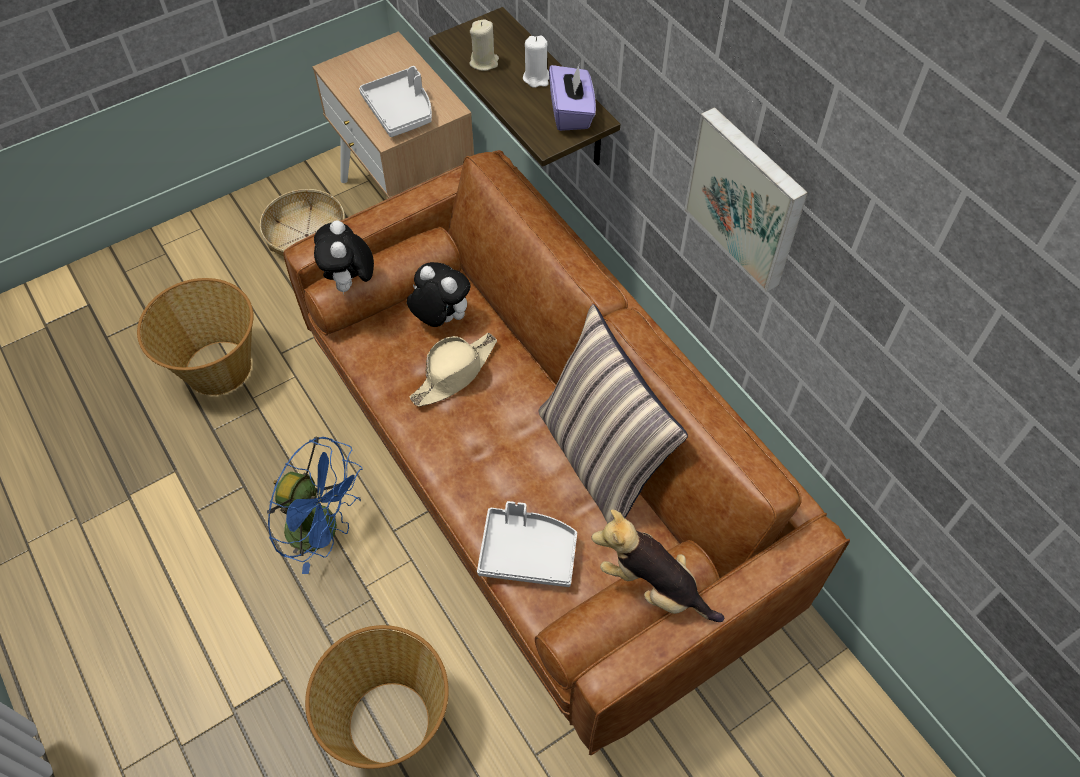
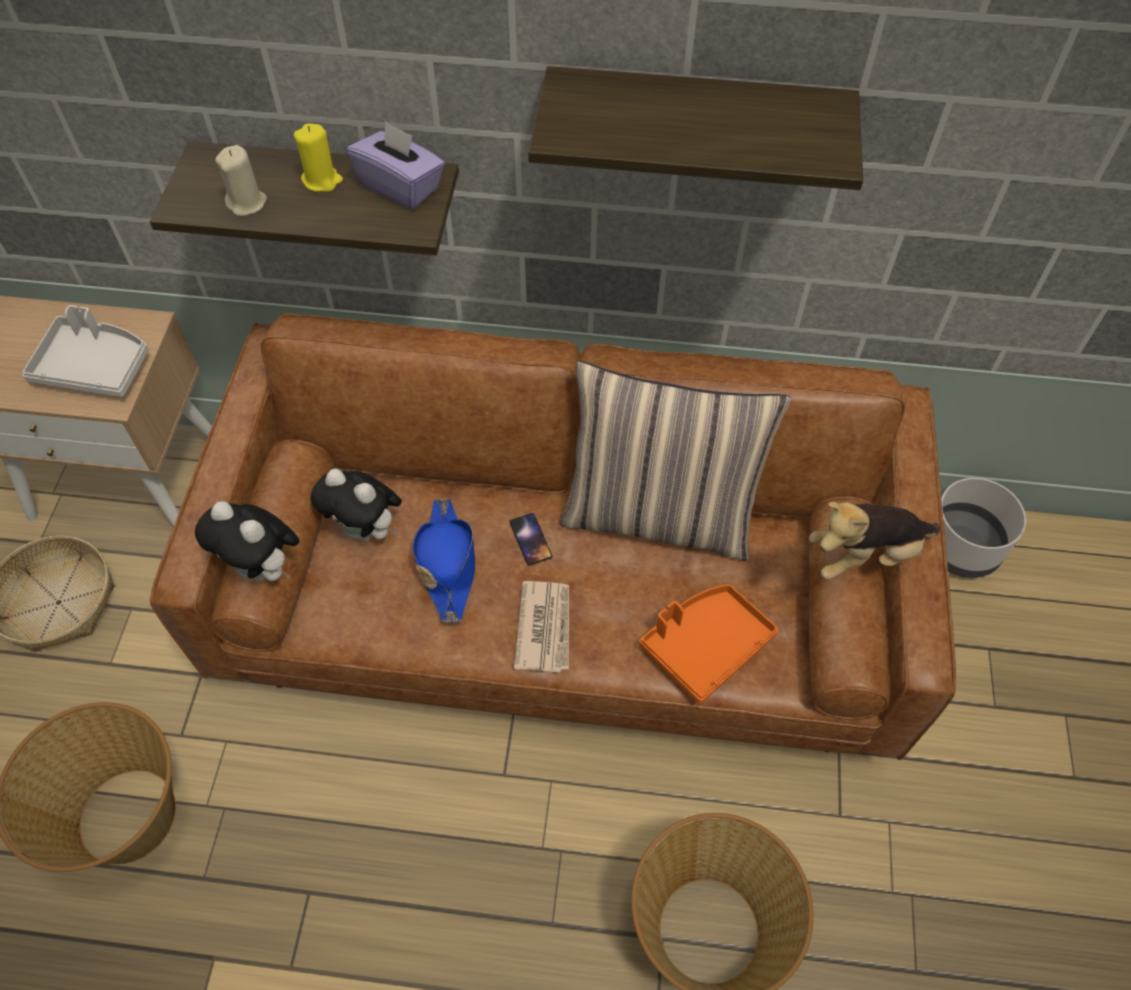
camera: 50 degrees left, 0 degrees up
blue fan [267,437,363,574] -> none
plush toy [407,262,471,327] -> plush toy turned 135 degrees counterclockwise [311,469,402,542]
beige hat [410,333,497,407] -> blue hat [413,498,475,623]
grey tray [477,501,577,587] -> orange tray [639,584,778,704]
white candle [523,35,549,88] -> yellow candle [294,123,343,192]
picture [684,107,808,292] -> shelf [528,66,863,190]
none -> phone [510,513,552,566]
none -> newspaper [514,581,569,673]
none -> grey planter [941,478,1026,578]

